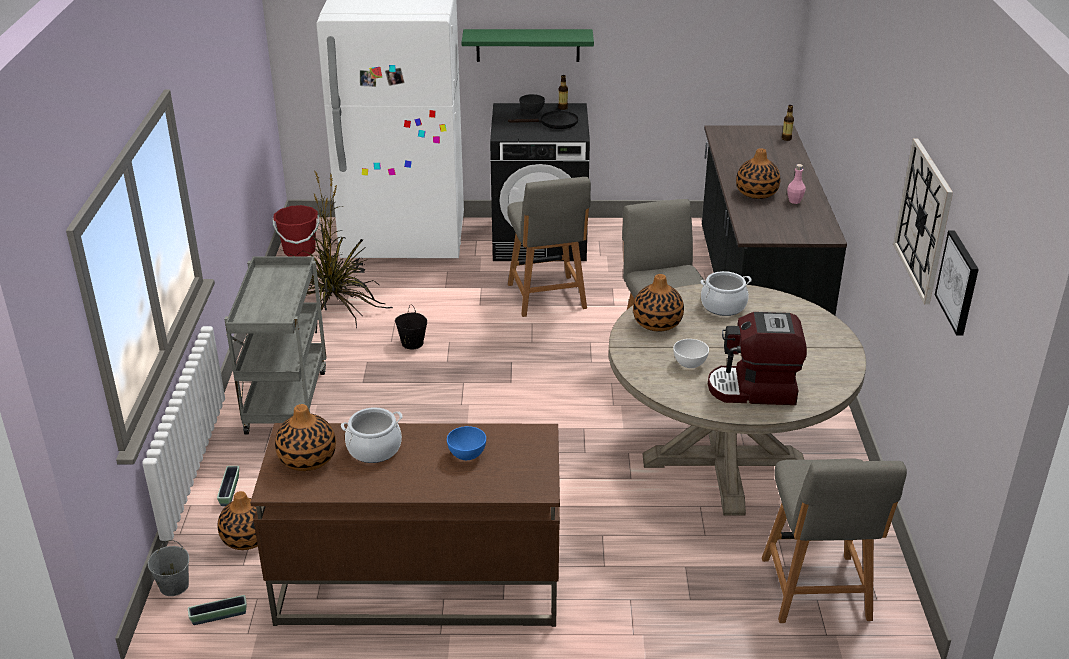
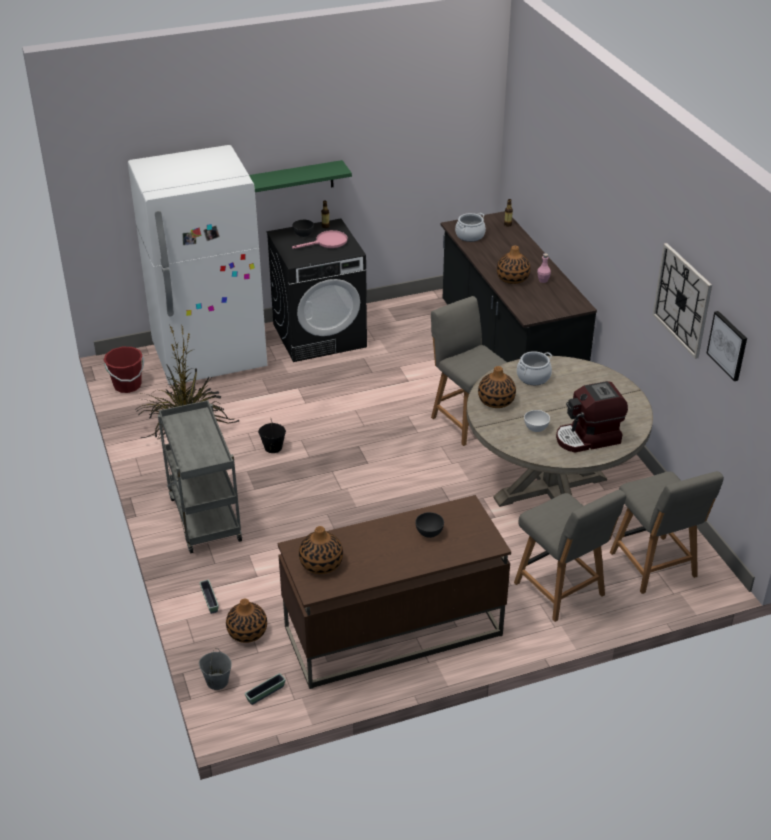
camera: 20 degrees left, 5 degrees up
cooking pot [341,407,403,463] -> cooking pot moved to [455,213,486,242]
blue bowl [447,426,486,460] -> grey bowl [415,512,444,538]
grey chair [507,177,591,317] -> grey chair moved to [514,490,626,622]
black frying pan [508,111,578,129] -> pink frying pan [292,230,347,249]

